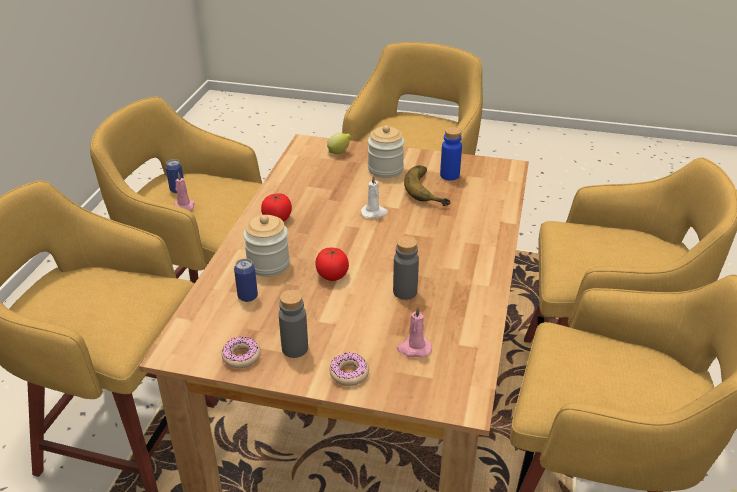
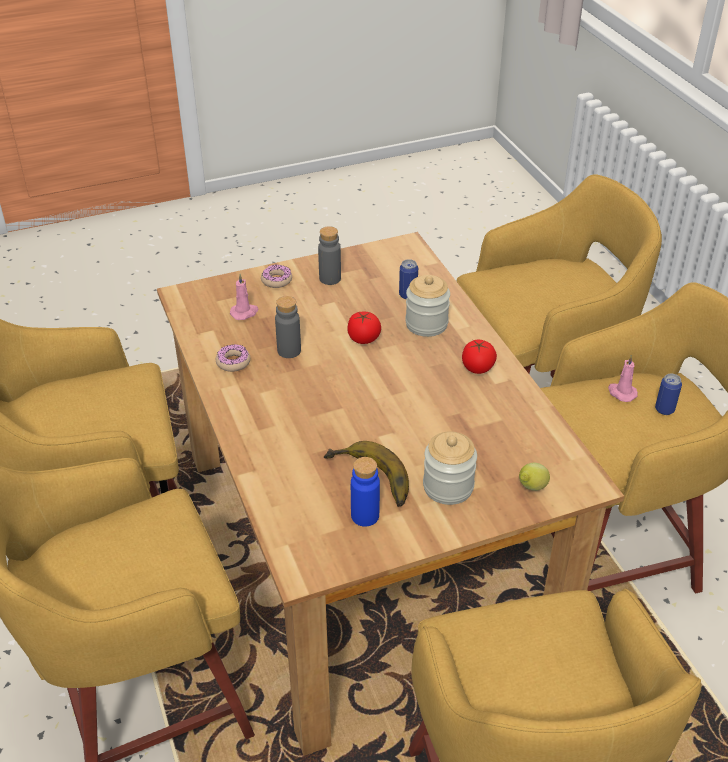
camera: 145 degrees right, 5 degrees up
donut [222,337,261,368] -> donut moved to [216,344,250,372]
white candle [361,174,388,218] -> none

